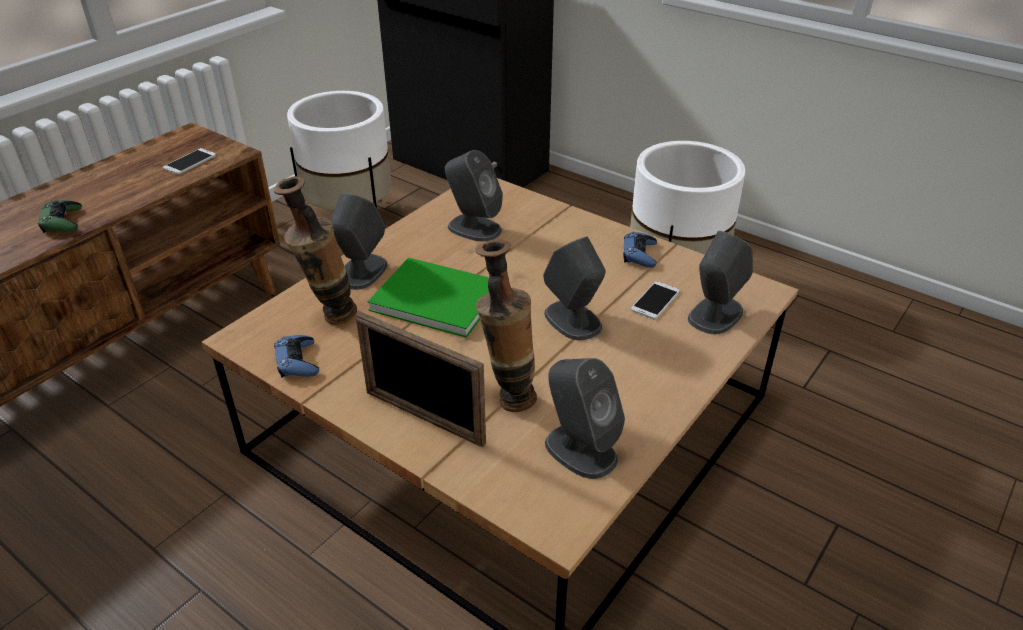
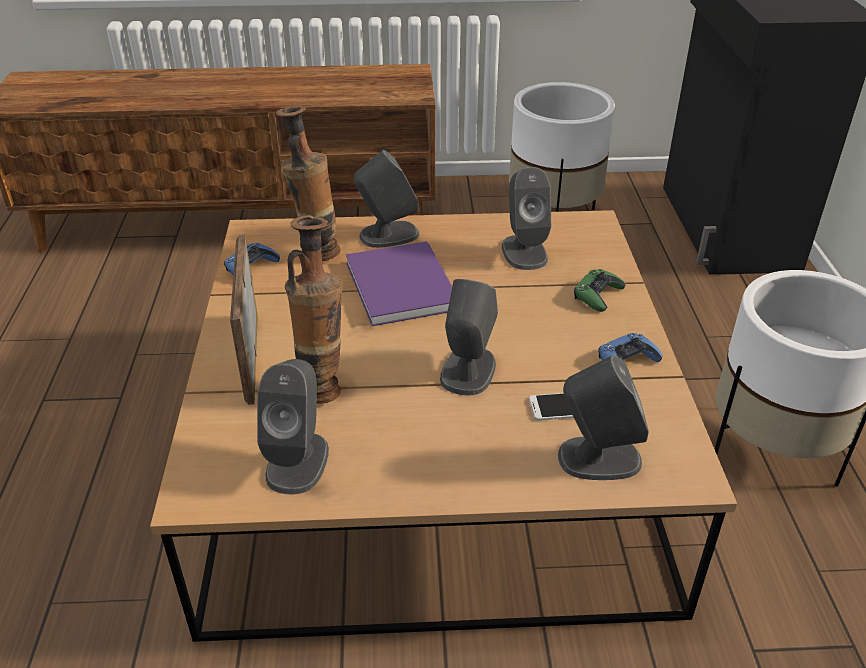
camera: 50 degrees right, 0 degrees up
green game controller [38,200,82,233] -> green game controller moved to [574,269,625,312]
phone [163,148,216,175] -> none
green book [367,257,489,338] -> purple book [346,241,452,326]

